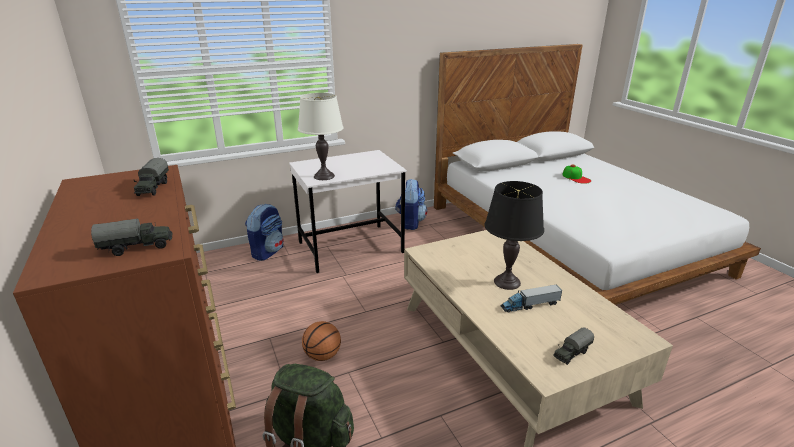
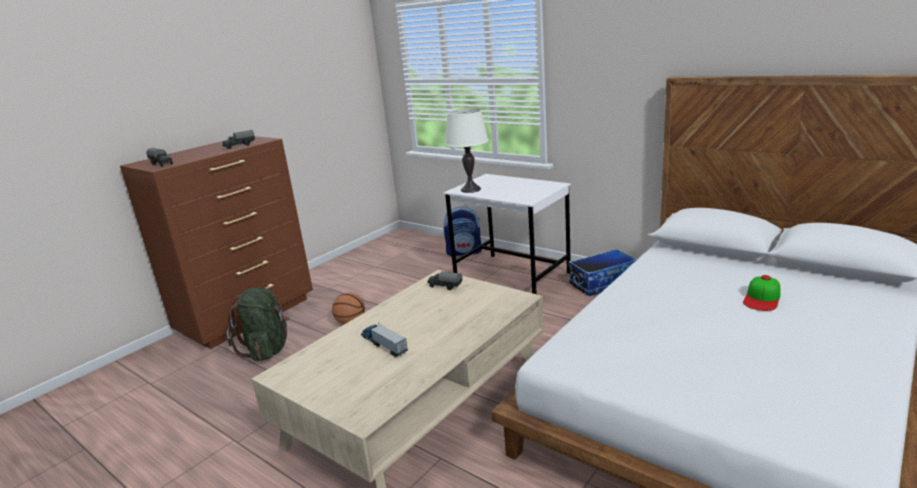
camera: 65 degrees right, 5 degrees down
backpack [395,179,427,230] -> storage box [568,249,637,296]
black table lamp [484,181,544,290] -> none
toy truck [553,328,594,365] -> toy truck moved to [427,271,462,290]

